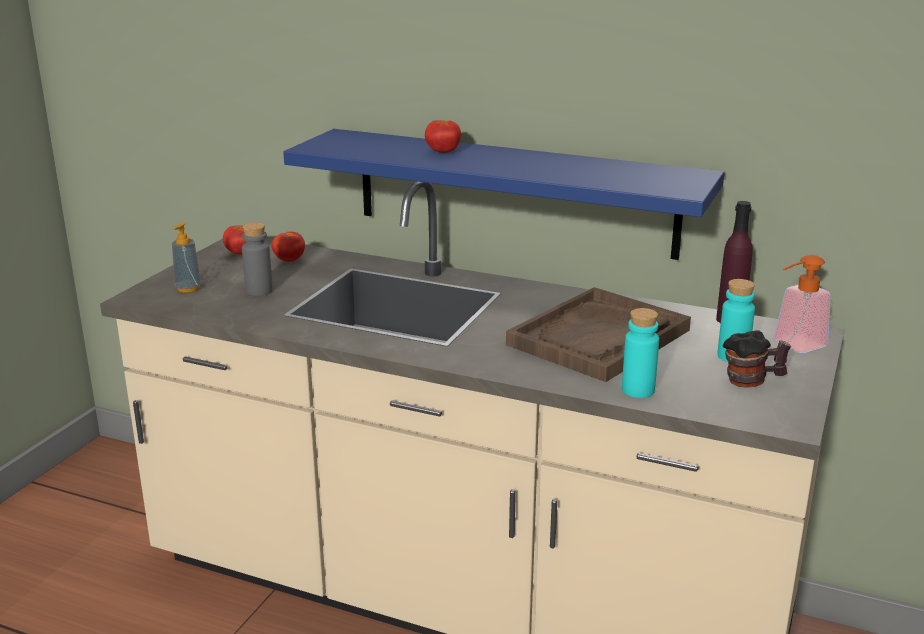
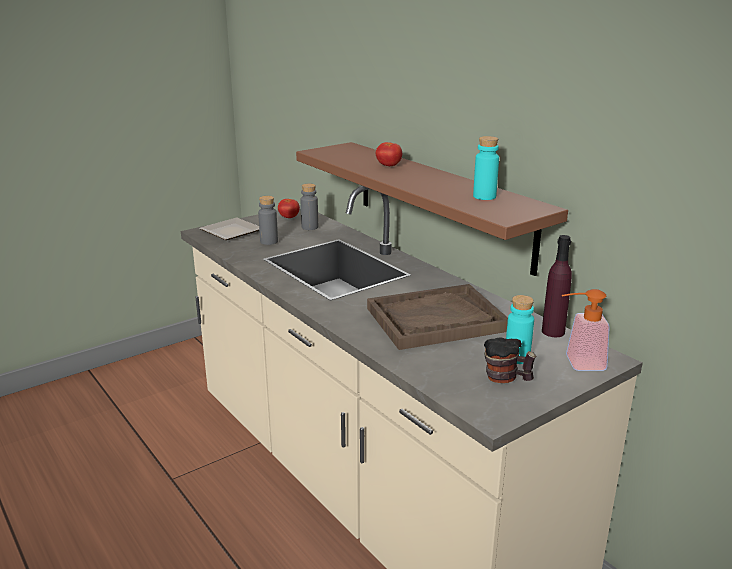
camera: 30 degrees right, 0 degrees up
soap dispenser [172,222,201,293] -> plate [199,218,259,240]
tomato [272,231,305,262] -> grey bottle [301,184,318,230]
blue shelf [283,129,724,260] -> brown shelf [296,142,568,276]
turquoise bottle [622,308,659,398] -> turquoise bottle moved to [473,136,499,200]

